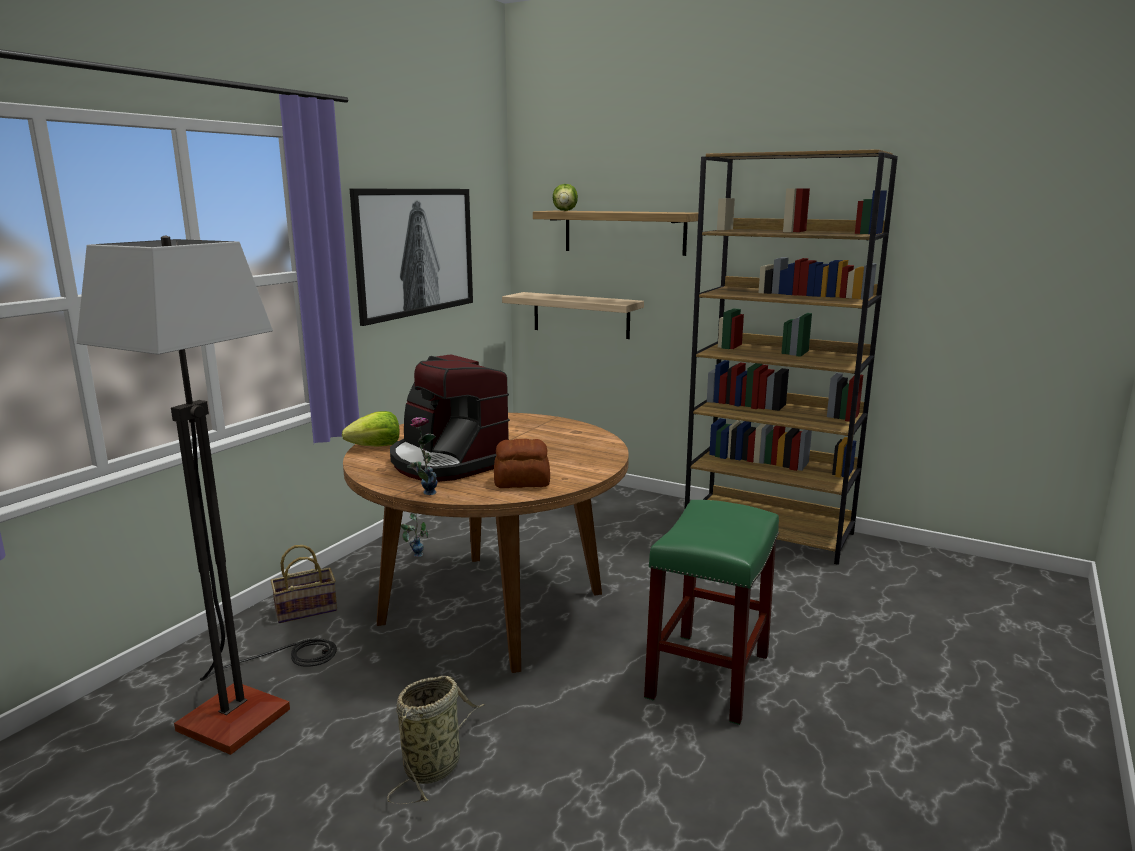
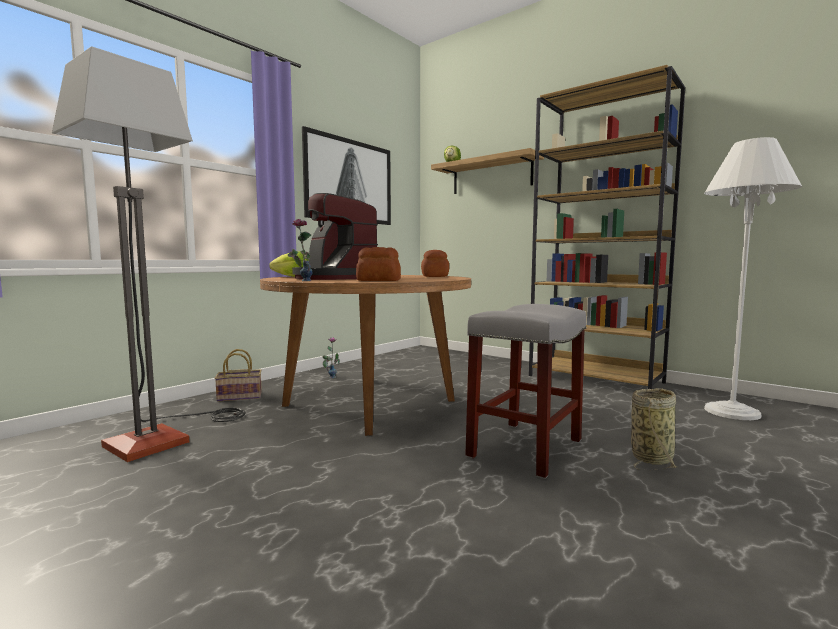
camera: 10 degrees right, 10 degrees down
basket [387,676,485,804] -> basket moved to [631,388,676,470]
shelf [502,292,644,339] -> none
green stool [644,500,779,725] -> grey stool [465,304,587,479]
none -> bread [421,250,449,277]
none -> white floor lamp [704,137,802,420]

